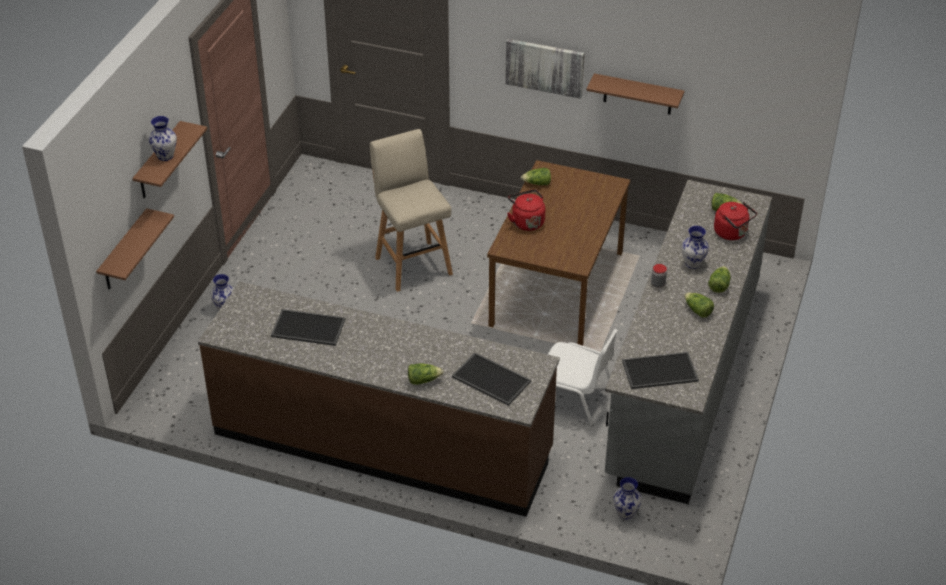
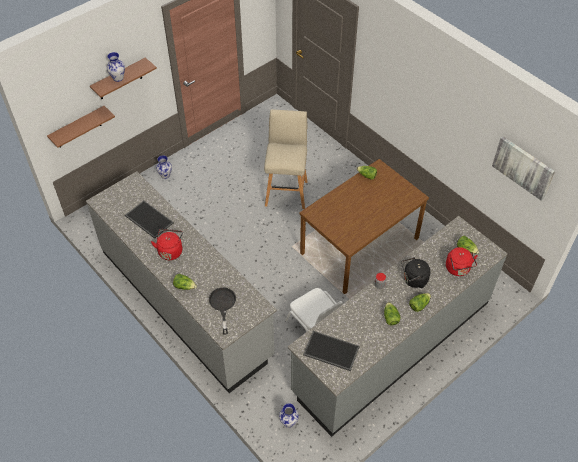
camera: 30 degrees right, 10 degrees up
brown counter [198,281,560,517] -> grey counter [86,171,277,393]
tray [452,353,531,406] -> black frying pan [209,287,236,334]
picture [505,39,585,99] -> picture moved to [492,136,555,201]
red kettle [507,189,545,231] -> red kettle moved to [151,229,183,260]
brown shelf [586,73,685,115] -> none
vase [682,226,709,269] -> black kettle [401,257,431,288]

